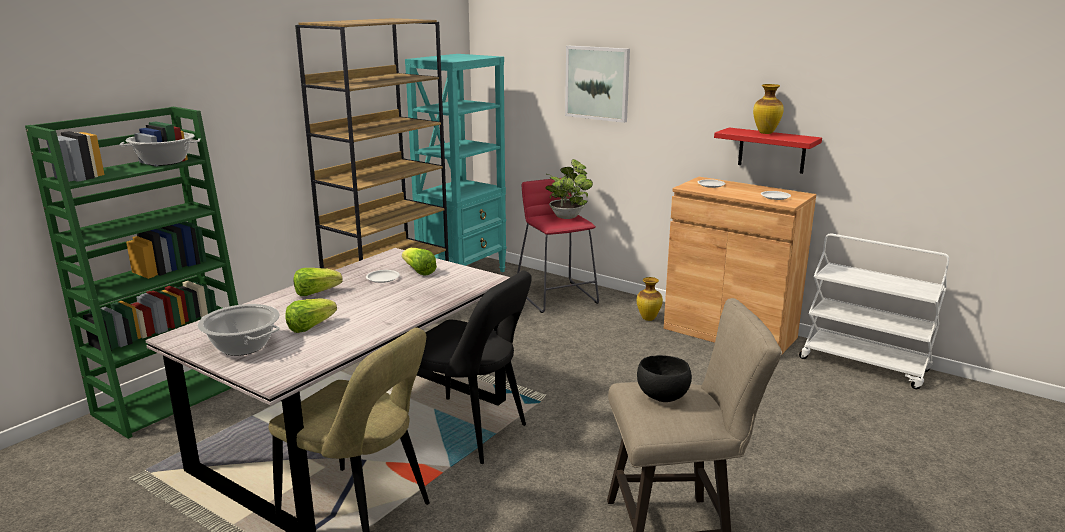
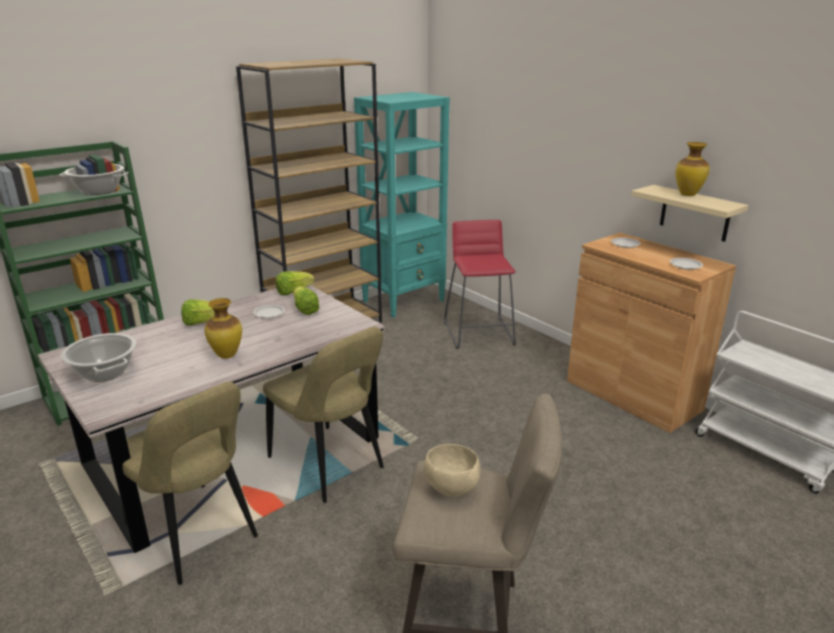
camera: 15 degrees right, 5 degrees up
lettuce [285,298,337,333] -> lettuce moved to [276,271,314,295]
black chair [419,270,532,464] -> beige chair [263,327,384,503]
potted plant [545,159,593,219] -> none
picture [565,46,630,123] -> none
vase [637,277,663,321] -> vase moved to [205,298,242,359]
black bowl [637,355,692,402] -> beige bowl [424,444,480,497]
red shelf [714,127,822,174] -> beige shelf [631,185,749,242]

